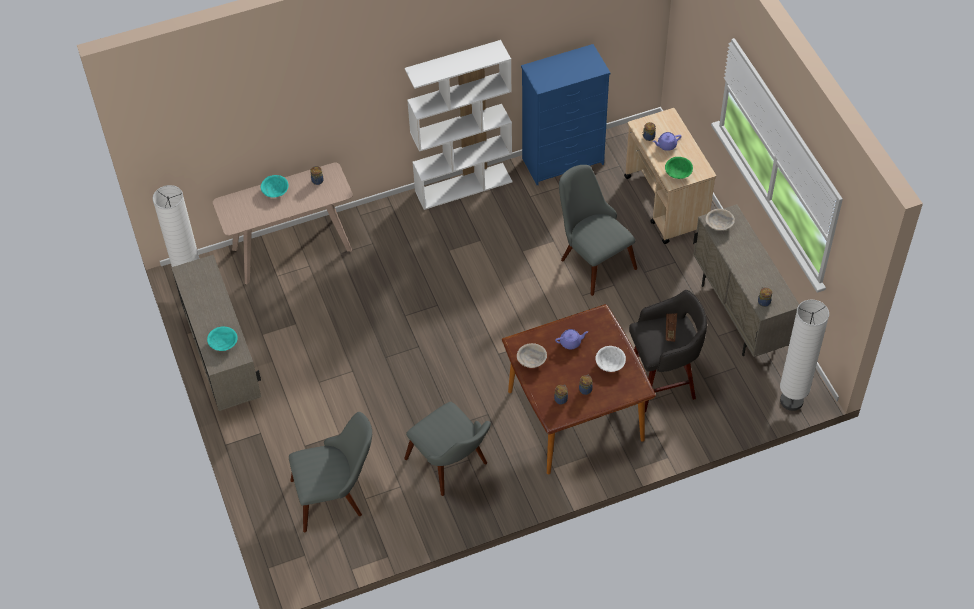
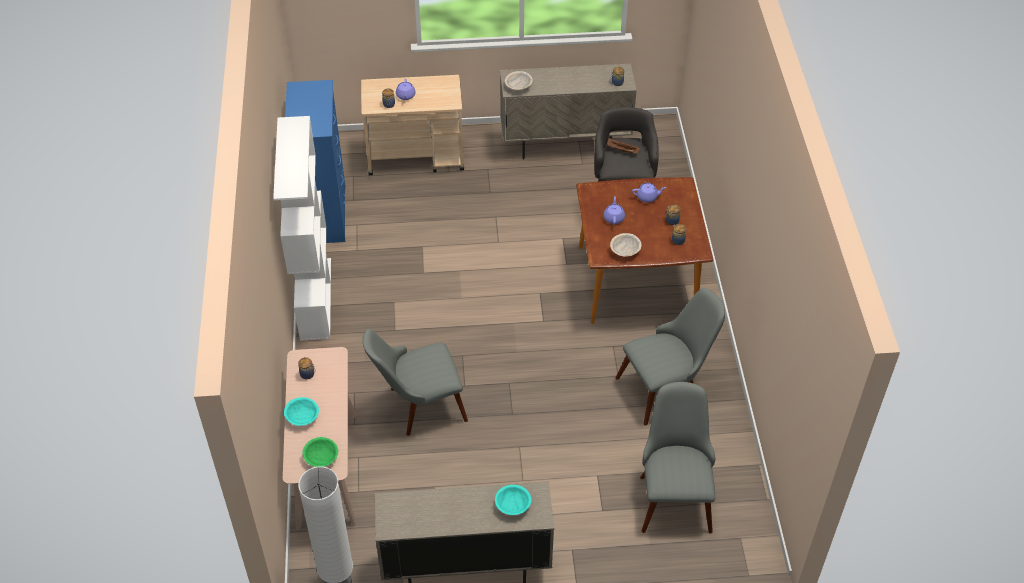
camera: 75 degrees left, 5 degrees down
grey chair [559,165,637,296] -> grey chair moved to [363,329,468,436]
white bowl [595,346,626,372] -> purple teapot [632,183,666,202]
green bowl [665,157,693,179] -> green bowl moved to [303,437,338,467]
white floor lamp [780,300,829,411] -> none

